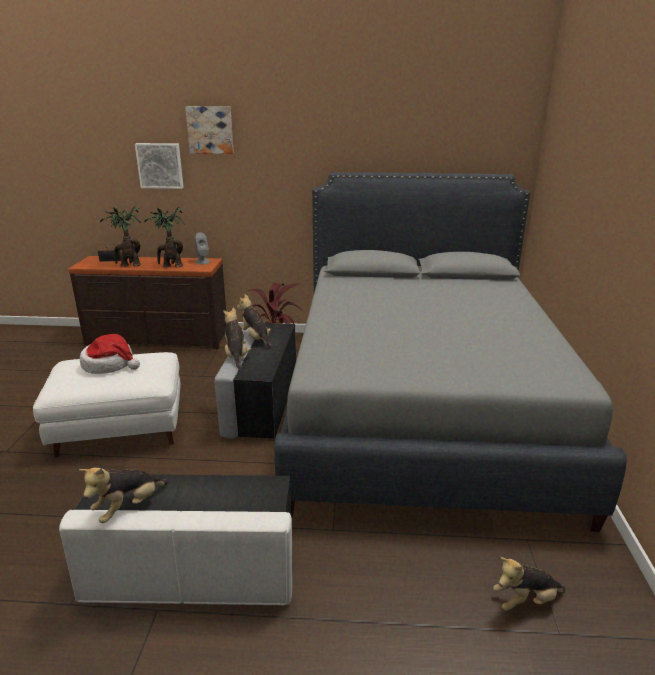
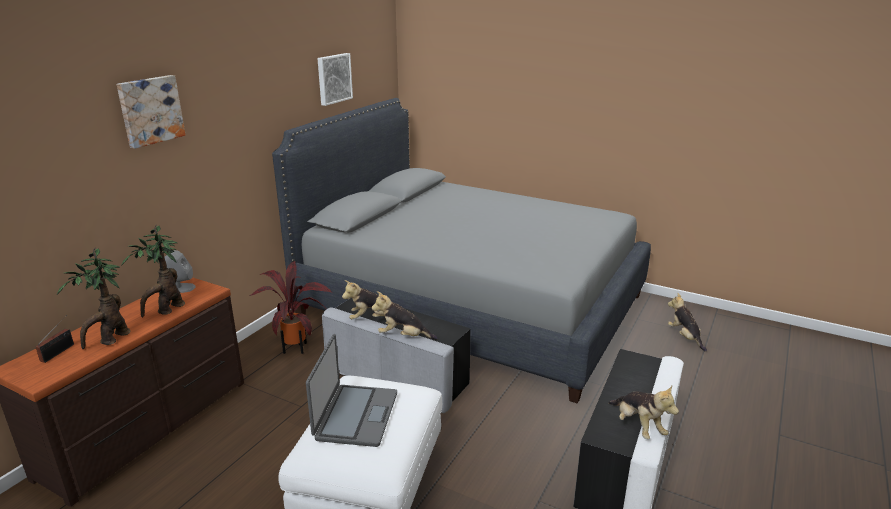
camera: 65 degrees left, 0 degrees up
hat [80,334,140,374] -> laptop [306,334,397,447]
picture [135,143,184,189] -> picture moved to [317,53,353,106]
plush toy [493,557,566,611] -> plush toy turned 150 degrees clockwise [668,293,707,352]

